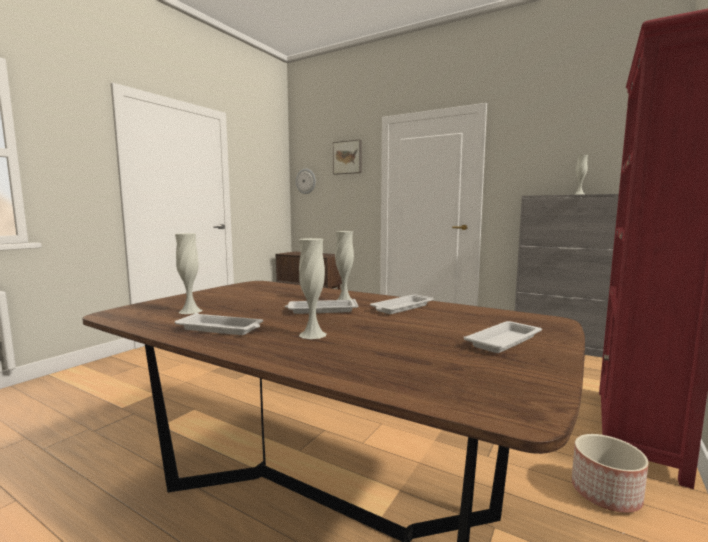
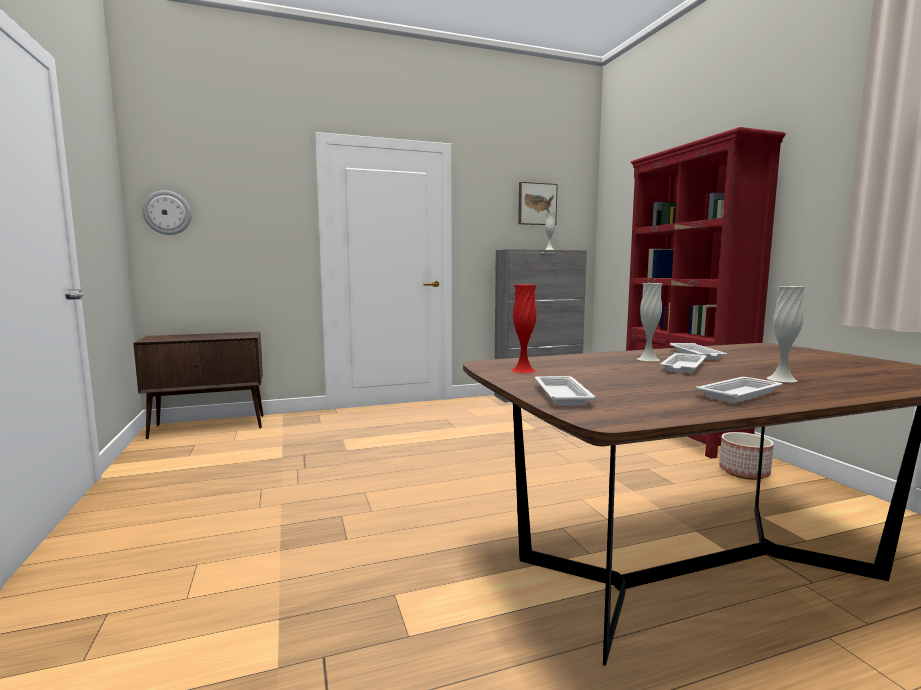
camera: 50 degrees left, 0 degrees up
white vase [175,233,202,314] -> none
picture [333,139,362,175] -> picture moved to [518,182,558,225]
white tray [464,321,542,353] -> white tray moved to [535,376,596,406]
none -> red vase [512,285,536,373]

